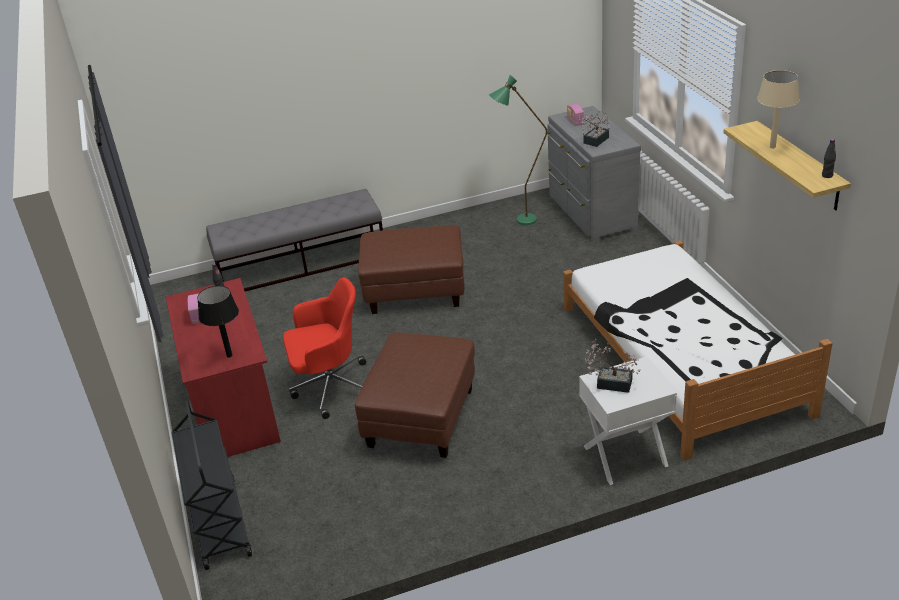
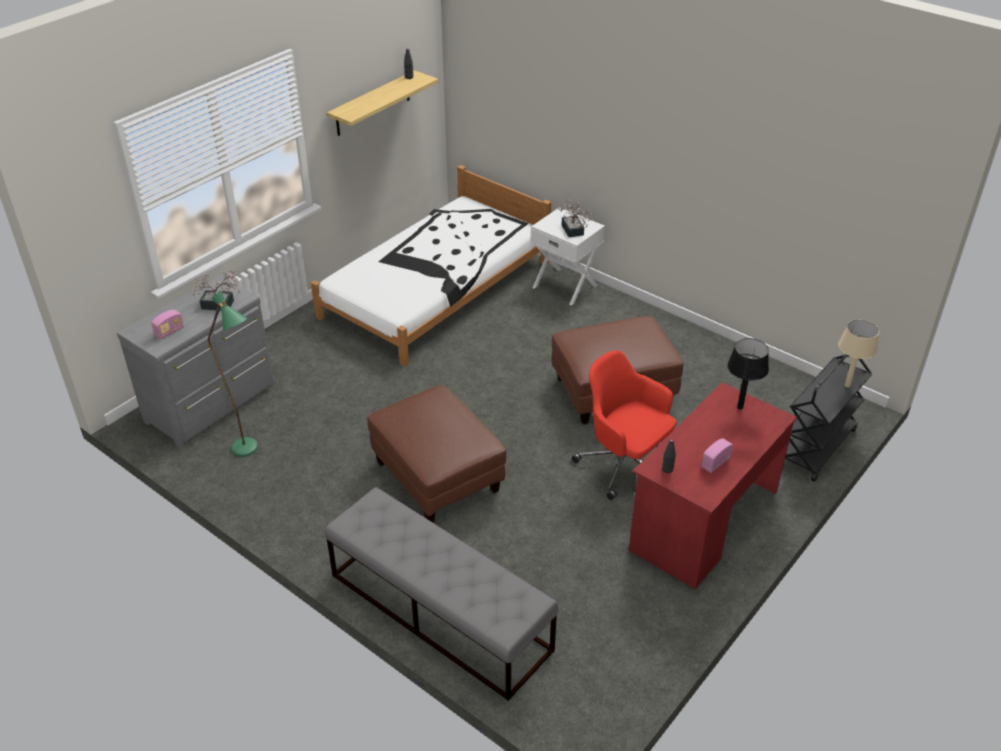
camera: 125 degrees left, 5 degrees up
beige table lamp [757,70,799,149] -> beige table lamp moved to [838,319,879,387]

